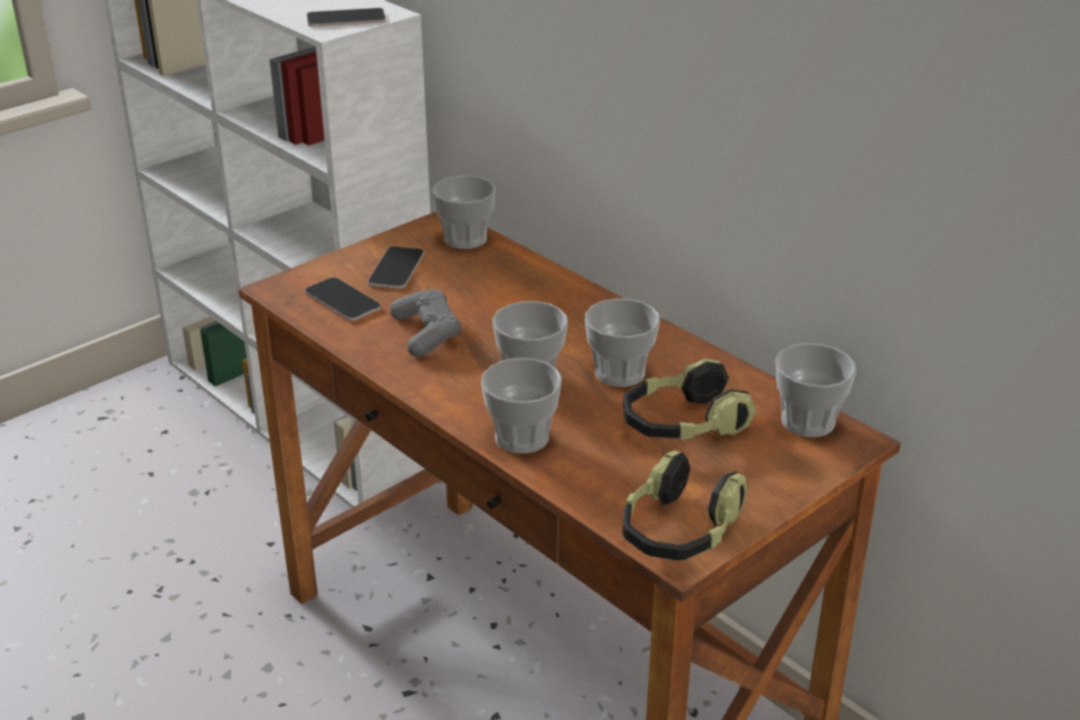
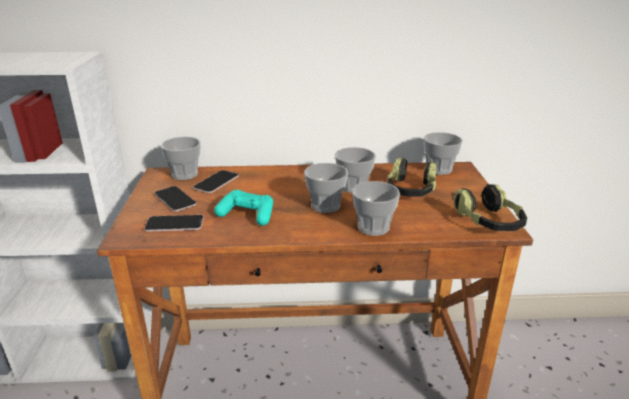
camera: 50 degrees left, 5 degrees down
phone [307,8,386,27] -> phone moved to [193,170,239,193]
grey game controller [390,289,461,357] -> turquoise game controller [214,190,273,226]

